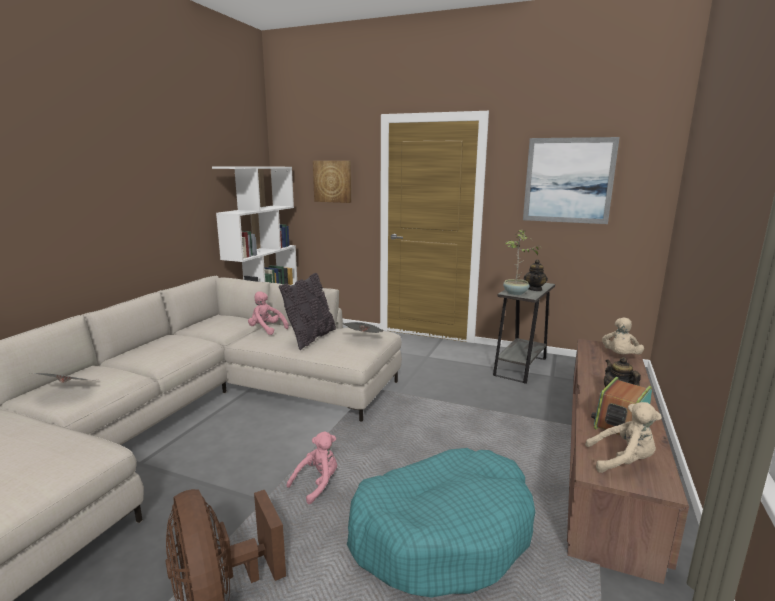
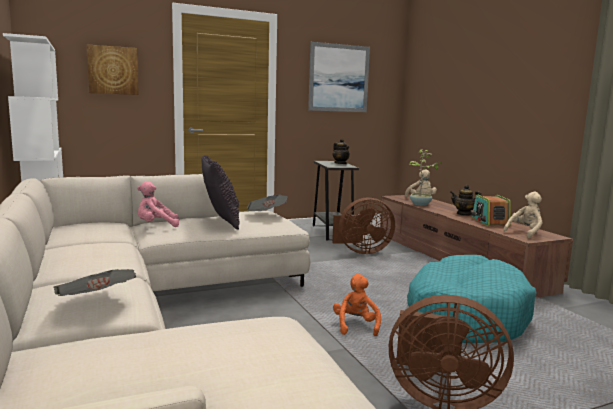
camera: 45 degrees left, 5 degrees down
pink plush toy [286,431,337,504] -> orange plush toy [333,274,381,336]
potted plant [503,230,538,295] -> potted plant moved to [410,150,442,206]
none -> brown fan [332,197,395,254]

